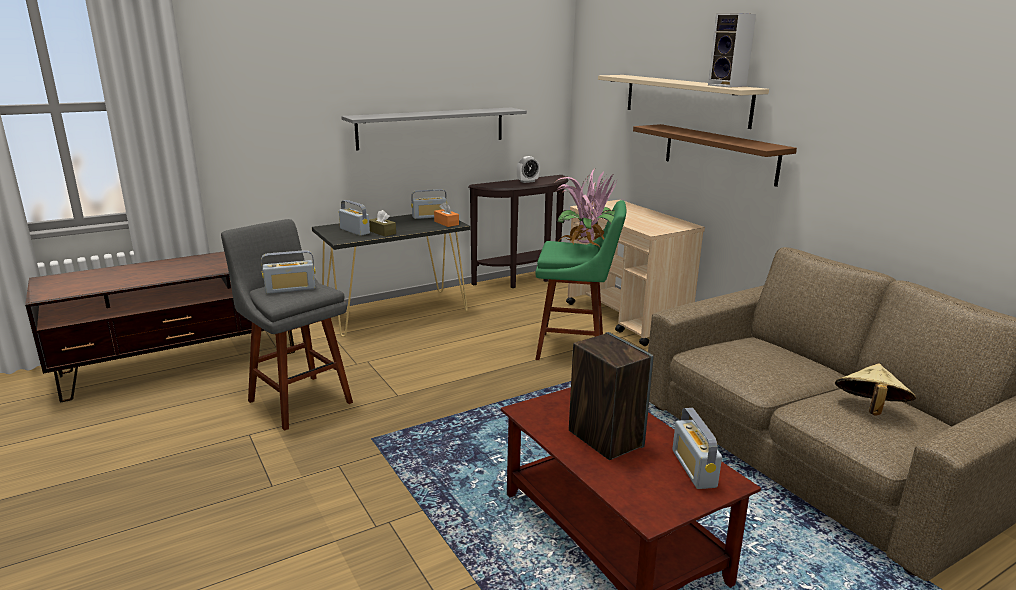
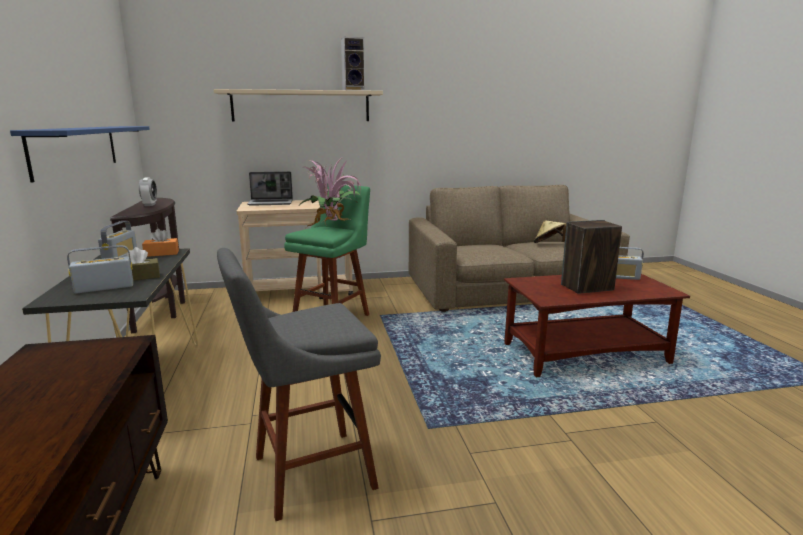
camera: 70 degrees left, 5 degrees down
radio [261,250,315,294] -> none
grey shelf [341,108,527,150] -> blue shelf [10,126,150,183]
brown shelf [633,124,797,187] -> none
none -> laptop [247,172,293,206]

